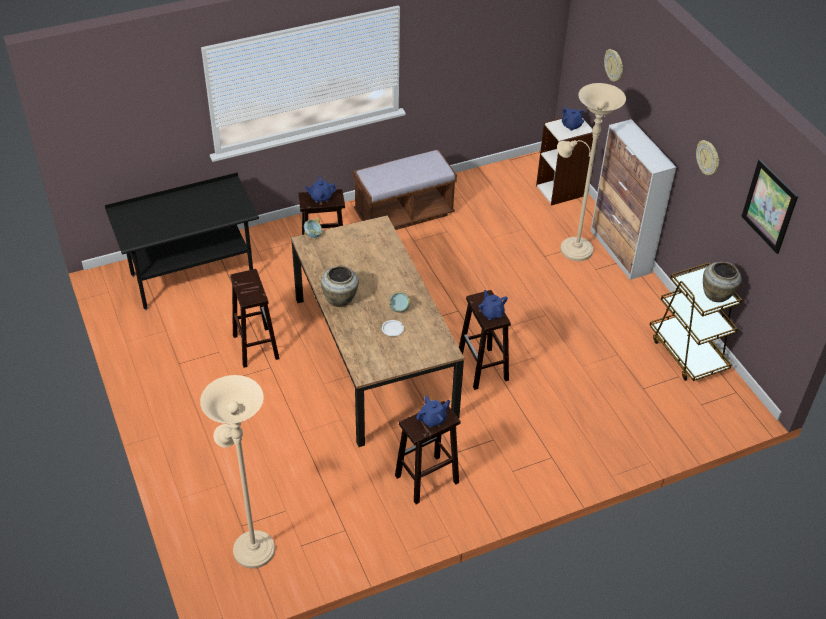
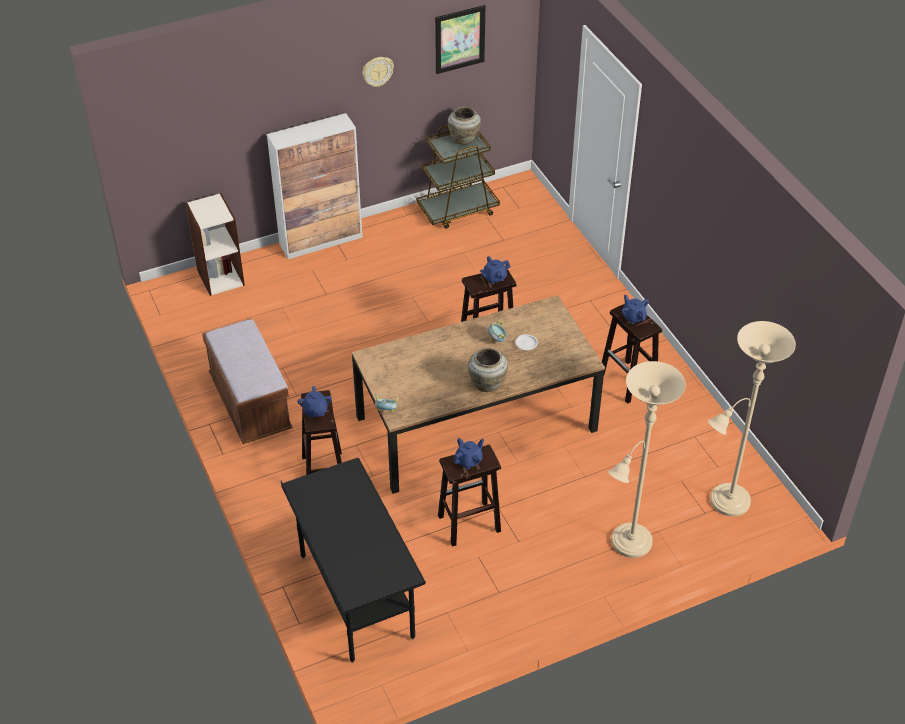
camera: 90 degrees left, 0 degrees up
beige floor lamp [557,83,626,261] -> beige floor lamp moved to [608,361,686,558]
blue teapot [562,107,584,131] -> blue teapot moved to [453,438,484,469]
wall clock [604,49,623,82] -> none

